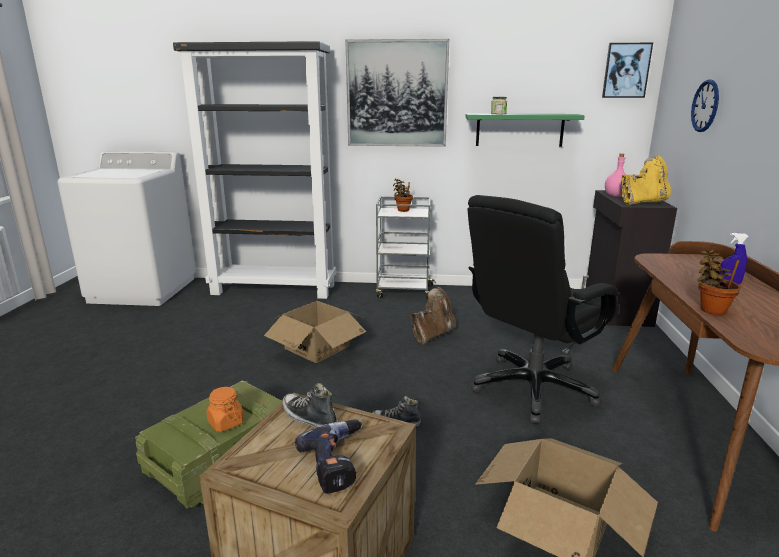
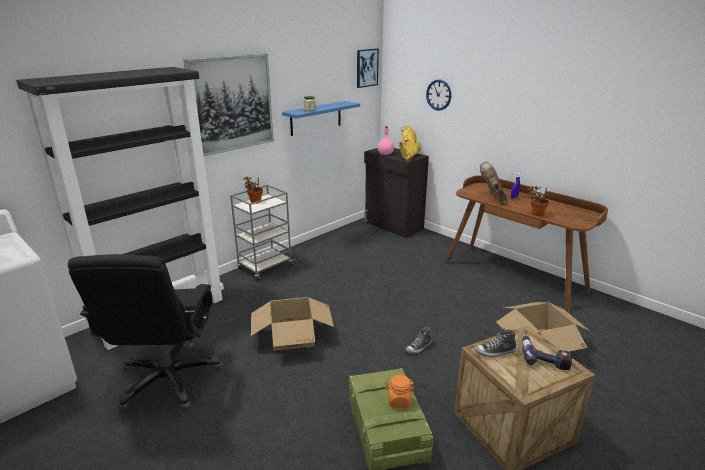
camera: 50 degrees left, 5 degrees up
brown boot [410,287,456,345] -> brown boot moved to [480,162,507,205]
green shelf [465,113,585,147] -> blue shelf [282,101,360,136]
black office chair [467,195,619,424] -> black office chair moved to [68,254,223,411]

